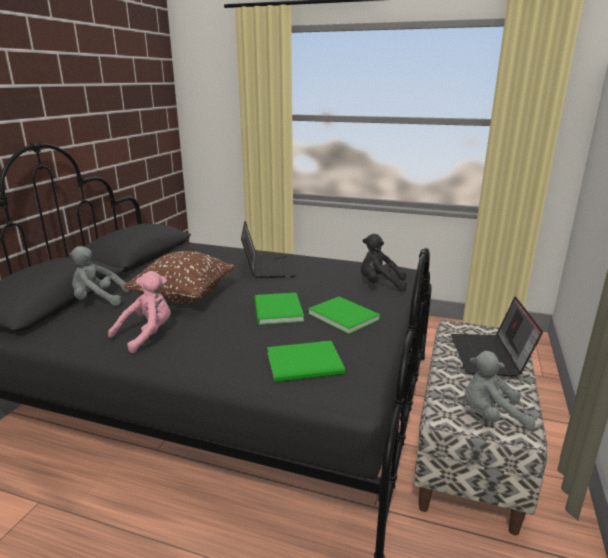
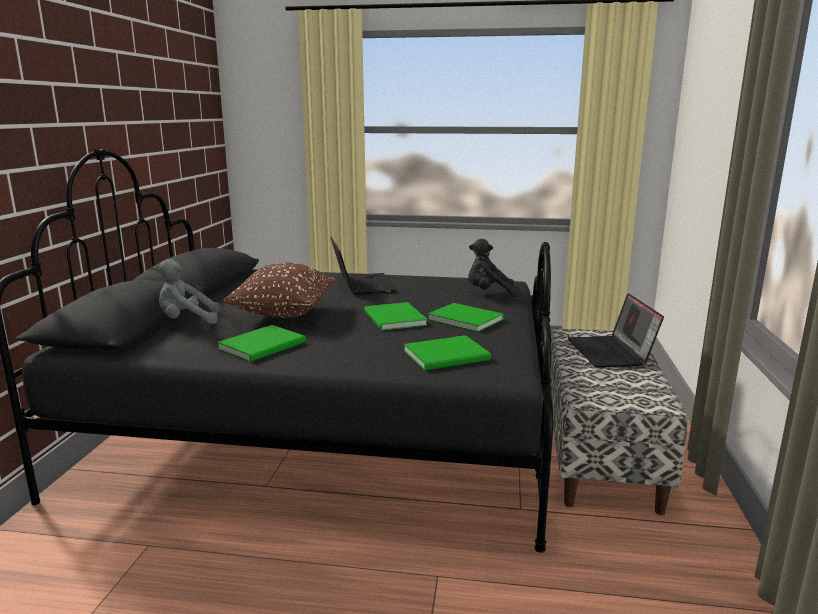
camera: 10 degrees left, 5 degrees down
pink plush toy [108,271,171,353] -> green book [217,325,306,362]
grey plush toy [465,351,536,430] -> none

